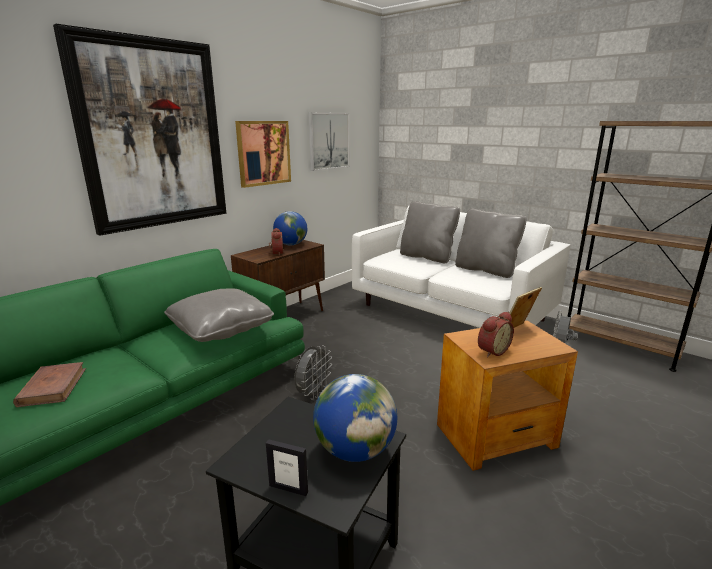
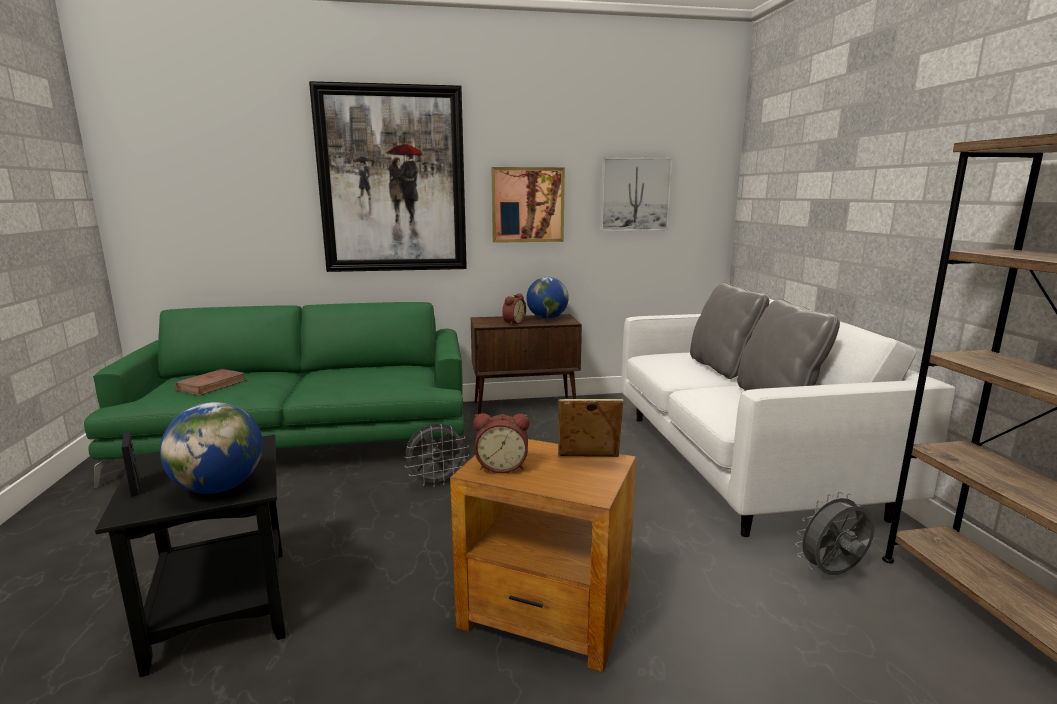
camera: 40 degrees right, 5 degrees down
grey pillow [164,289,274,342] -> none

